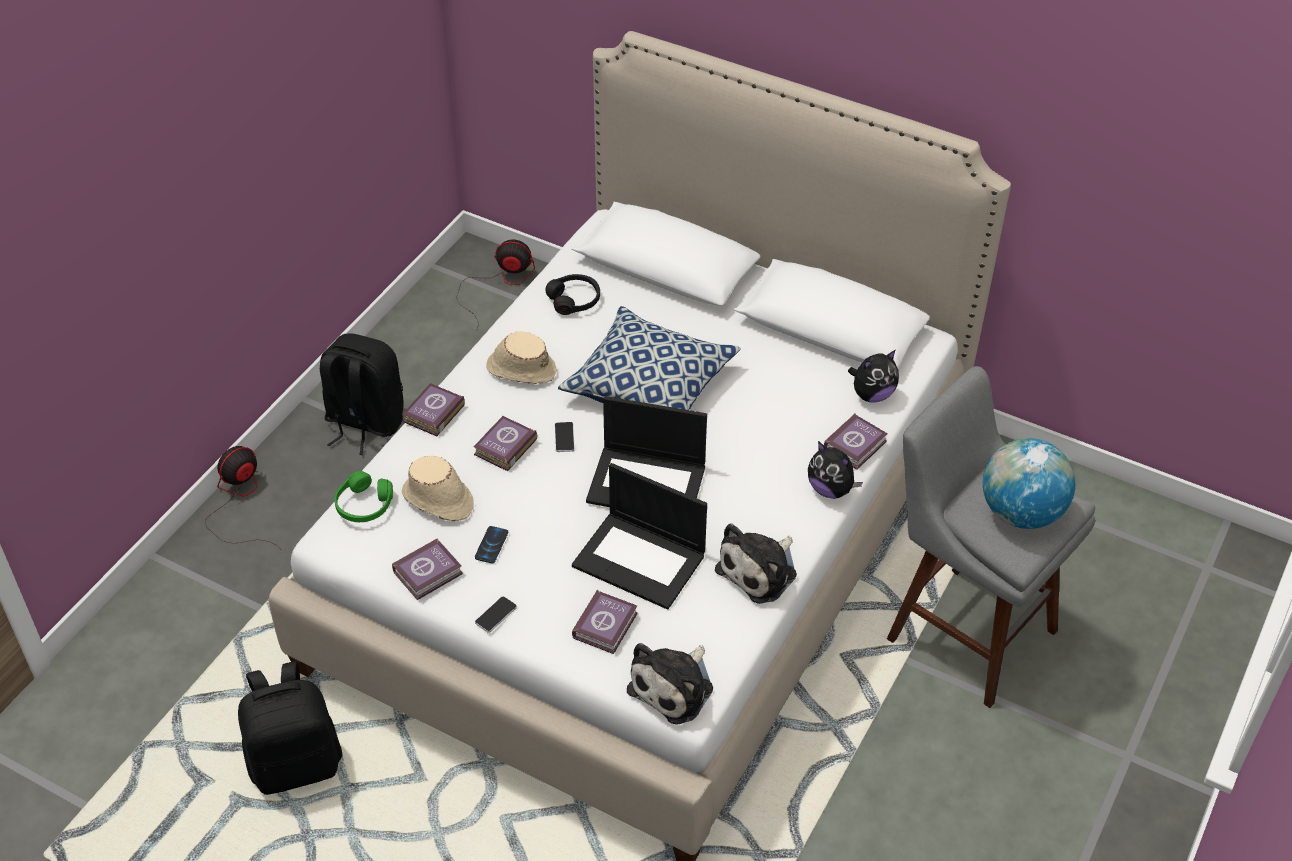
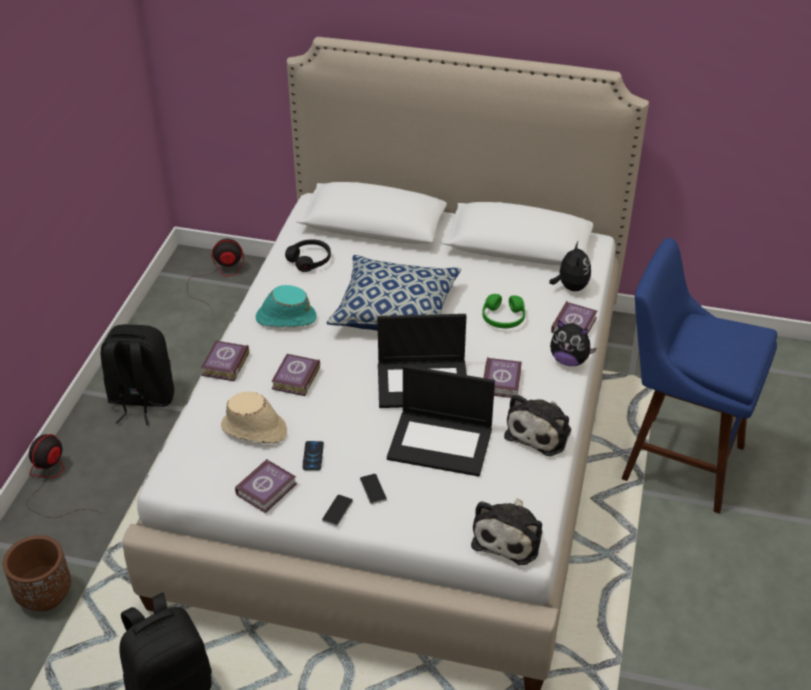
camera: 15 degrees left, 5 degrees down
green headphones [334,471,393,522] -> green headphones moved to [482,294,525,328]
beige hat [486,331,557,384] -> turquoise hat [256,285,317,327]
phone [555,422,575,452] -> phone moved to [360,474,387,504]
book [572,589,638,654] -> book moved to [483,357,522,398]
plush toy [848,350,899,402] -> plush toy turned 45 degrees counterclockwise [549,241,591,291]
grey stool [887,366,1095,708] -> blue stool [621,238,777,514]
globe [983,438,1075,529] -> none
none -> brown planter [3,535,71,612]

